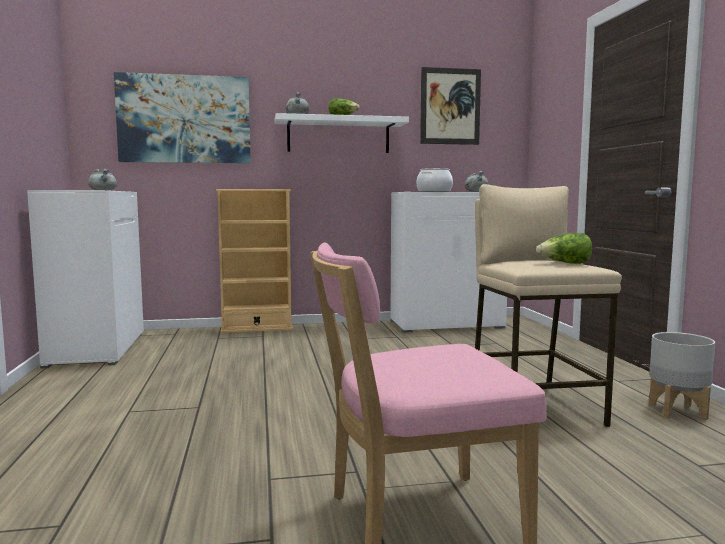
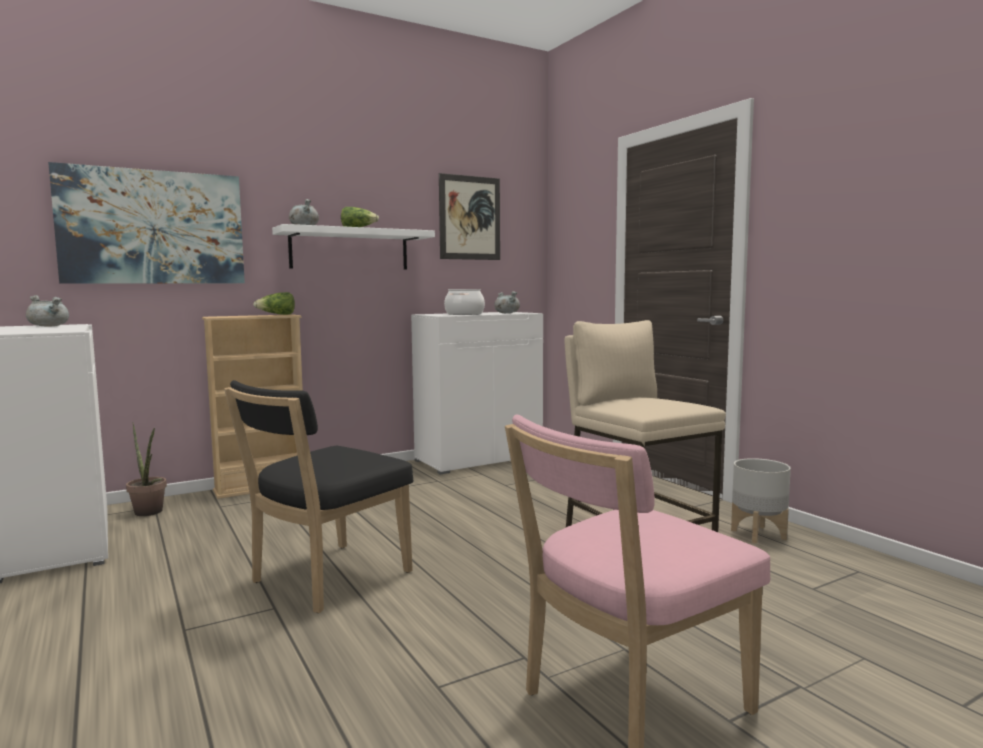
camera: 20 degrees left, 0 degrees up
lettuce [536,233,592,264] -> lettuce moved to [253,292,295,315]
none -> potted plant [126,422,167,516]
none -> black chair [224,380,414,613]

